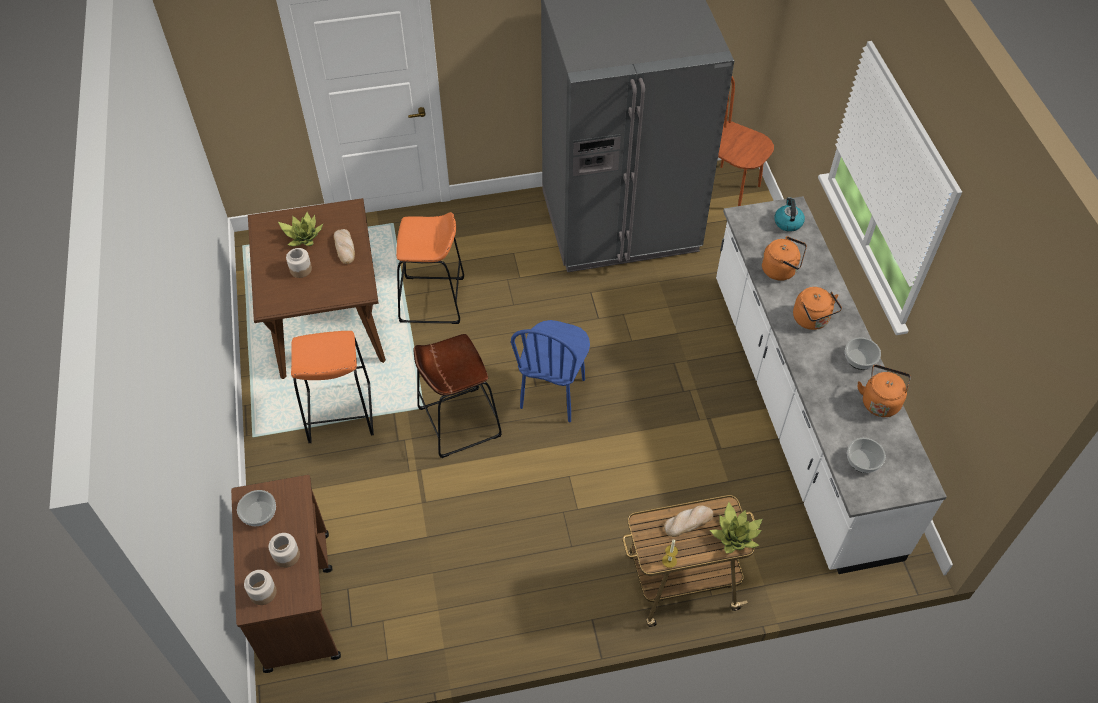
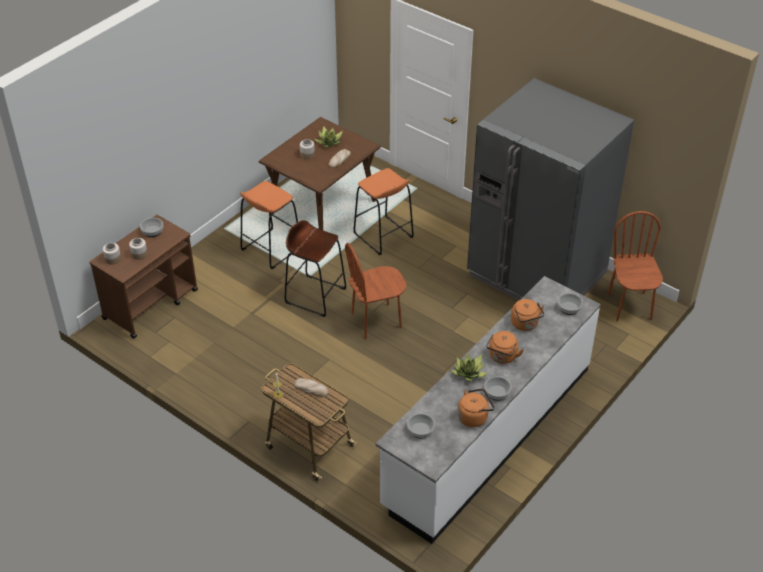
camera: 50 degrees right, 10 degrees down
blue chair [511,320,590,423] -> brown chair [345,243,407,339]
potted plant [710,502,762,553] -> potted plant moved to [450,353,488,382]
kettle [774,197,805,232] -> bowl [558,293,583,315]

